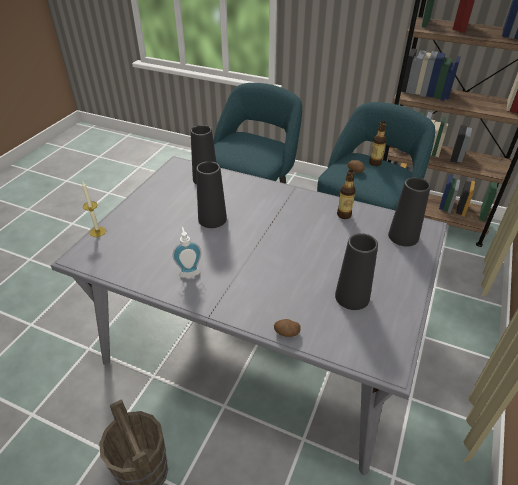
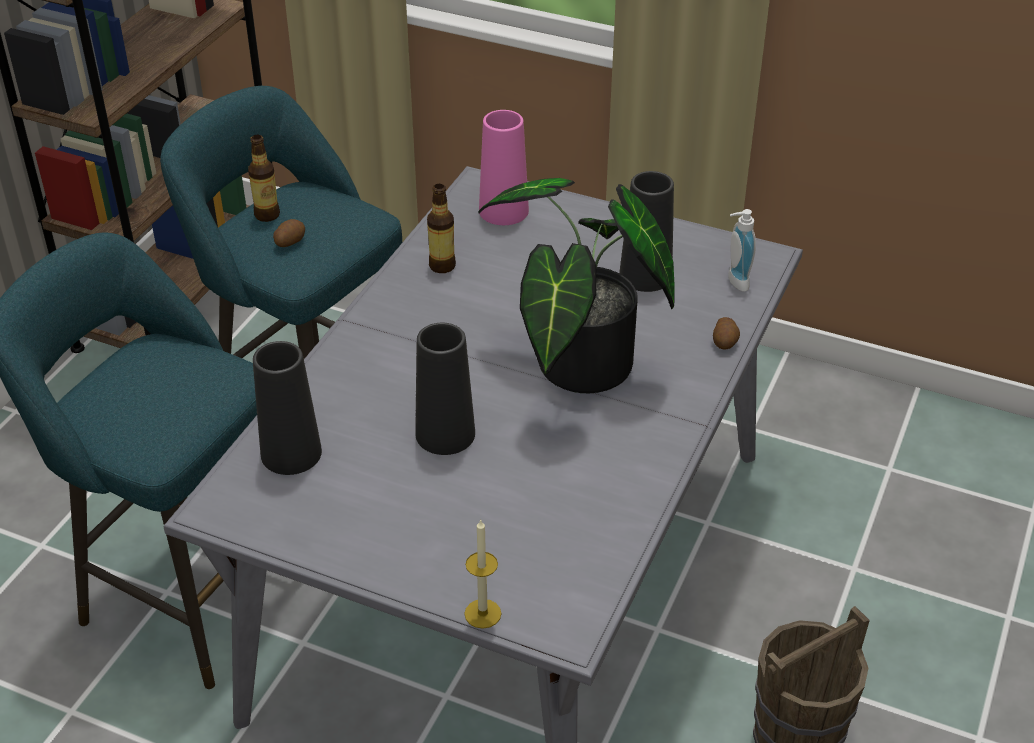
camera: 90 degrees left, 0 degrees up
soap dispenser [173,227,202,278] -> soap dispenser moved to [728,209,756,291]
black vase [388,177,431,246] -> pink vase [479,110,529,225]
none -> potted plant [478,178,675,393]

